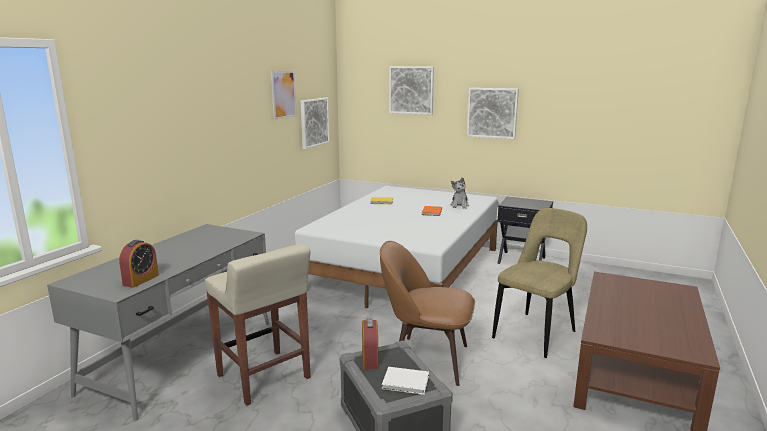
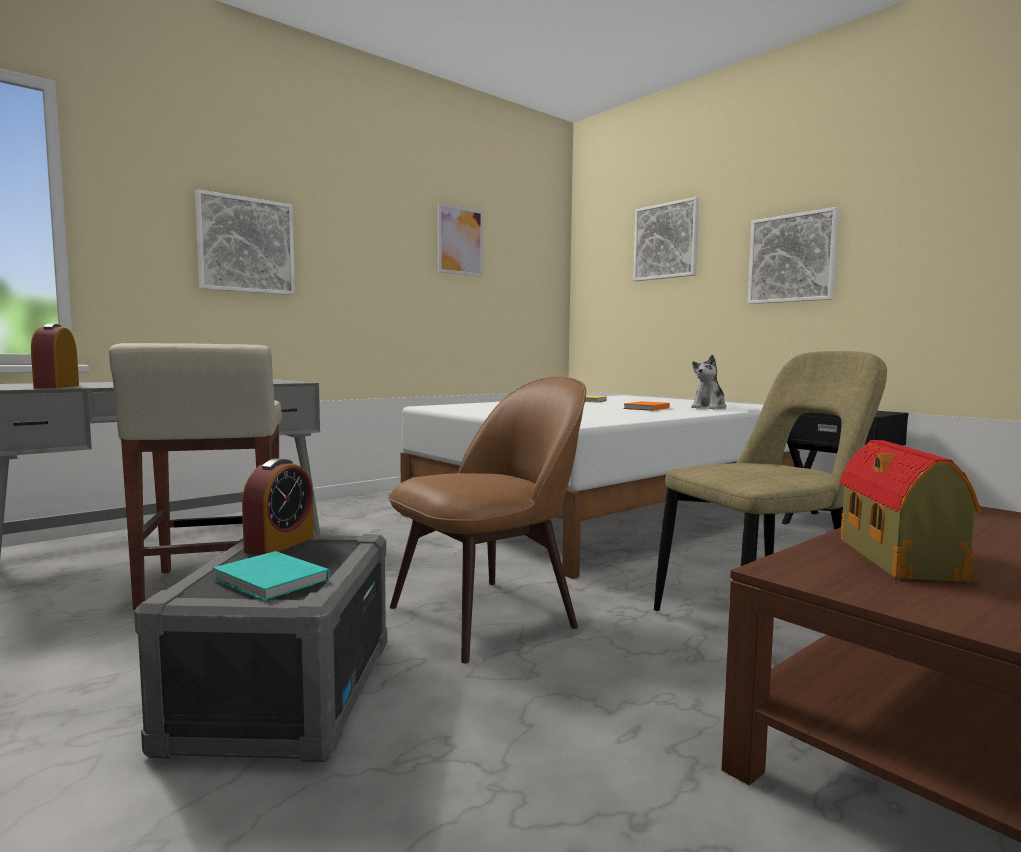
camera: 25 degrees right, 10 degrees down
alarm clock [119,240,159,288] -> alarm clock turned 120 degrees clockwise [31,324,79,388]
picture [301,98,329,149] -> picture moved to [195,189,295,295]
brown chair [380,241,475,386] -> brown chair turned 105 degrees clockwise [388,376,586,663]
white book [382,367,429,395] -> turquoise book [213,551,329,601]
none -> toy house [840,440,981,582]

